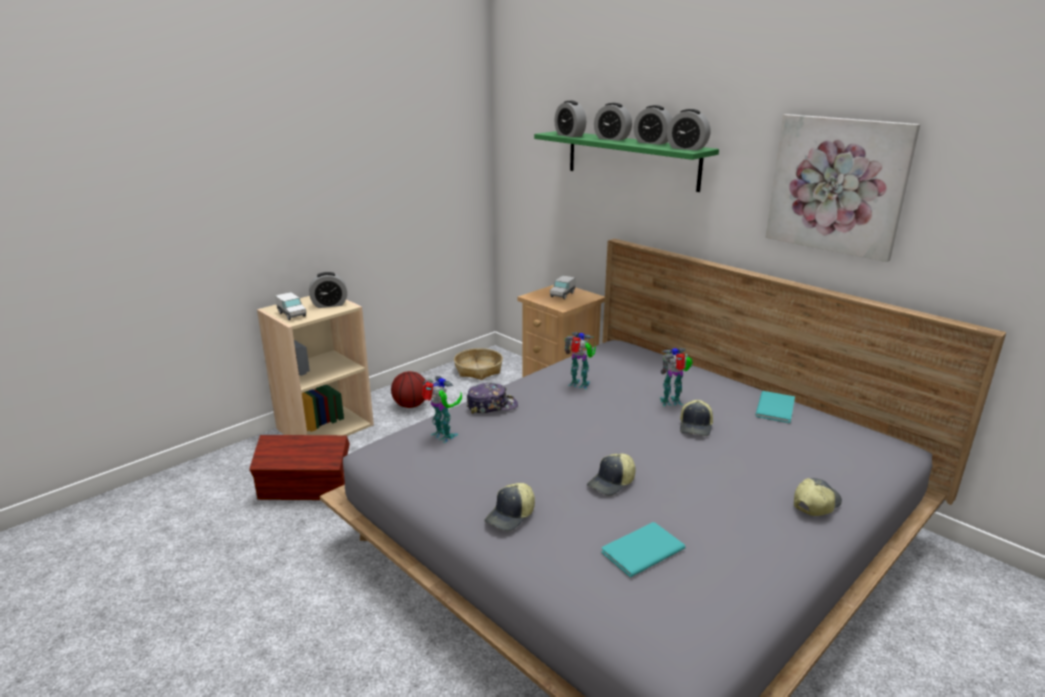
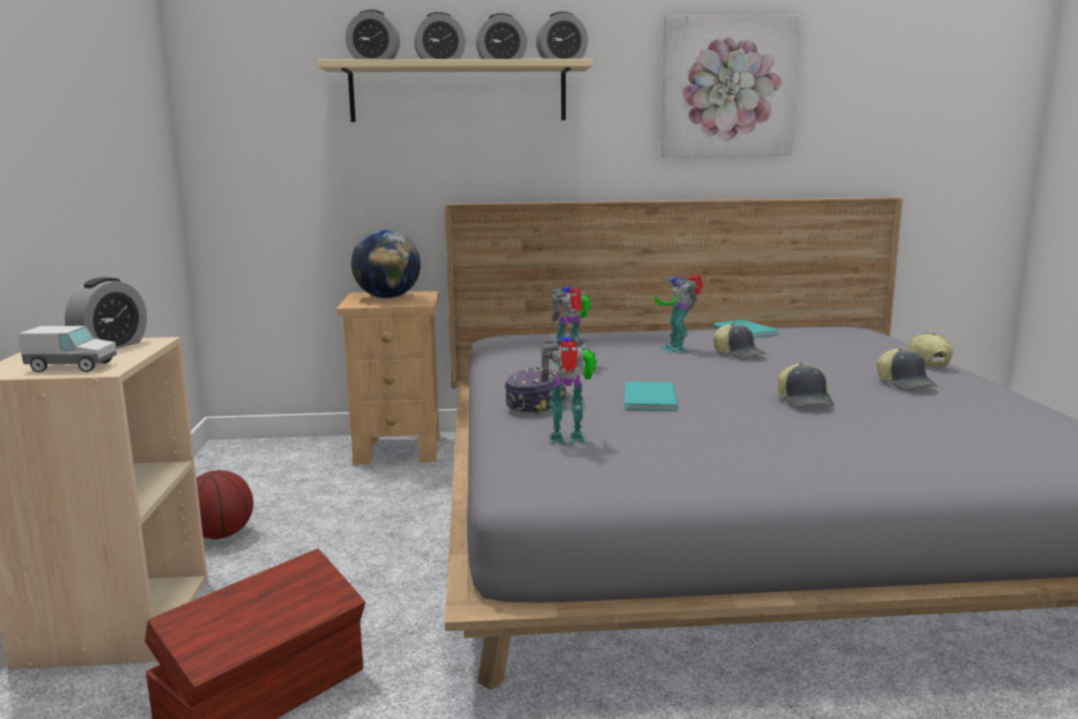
camera: 50 degrees left, 10 degrees down
basket [454,348,503,380] -> none
cap [484,483,535,531] -> cap moved to [877,348,938,391]
green shelf [534,131,719,192] -> beige shelf [317,59,593,122]
toy truck [550,276,576,299] -> globe [351,230,421,298]
turquoise book [601,522,686,577] -> turquoise book moved to [625,381,678,411]
toy robot [660,348,693,406] -> toy robot turned 45 degrees counterclockwise [655,274,703,353]

